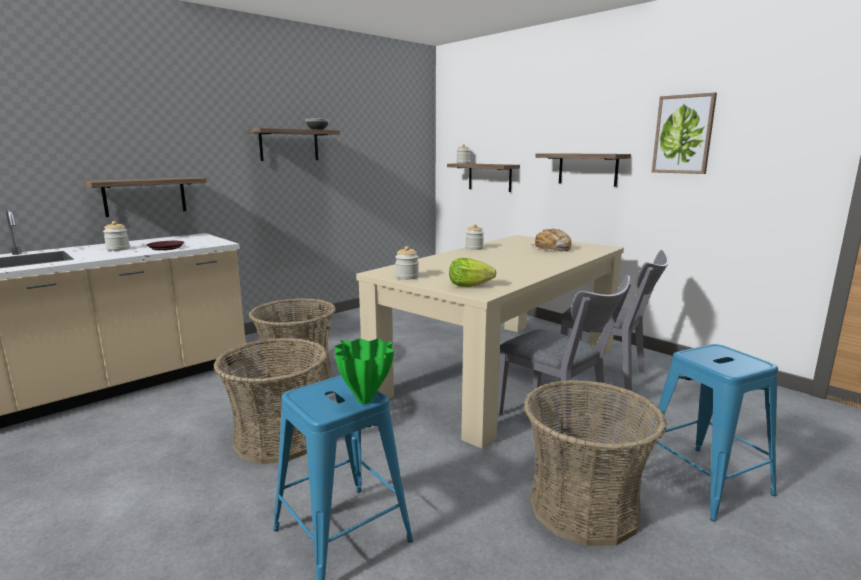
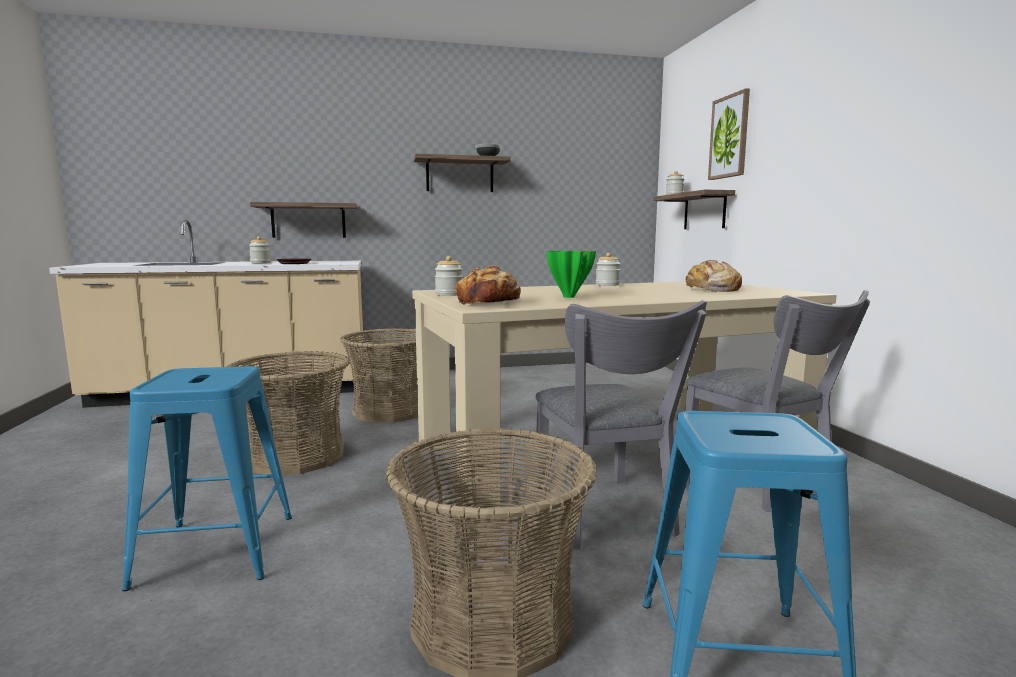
camera: 30 degrees right, 5 degrees down
green vase [335,338,394,404] -> green vase moved to [546,251,596,298]
lettuce [449,258,497,287] -> bread [455,265,521,305]
shelf [535,153,631,187] -> none
picture [652,92,717,174] -> picture moved to [708,88,750,180]

